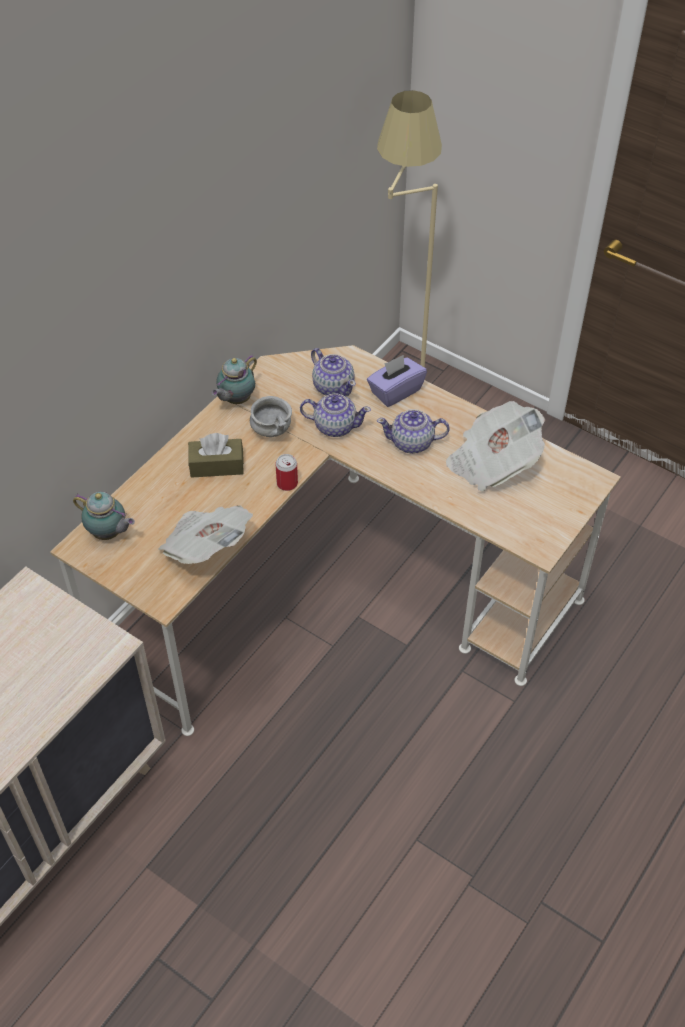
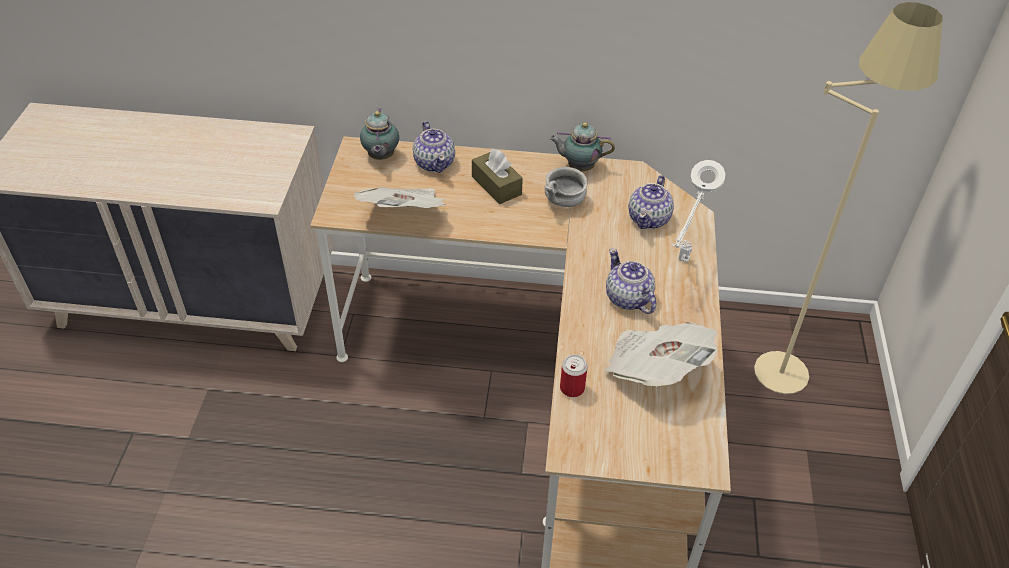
camera: 60 degrees right, 5 degrees down
can [275,454,298,491] -> can moved to [560,354,588,397]
teapot [300,393,371,437] -> teapot moved to [413,121,455,173]
purple tissue box [367,355,427,407] -> white table lamp [671,160,725,263]

